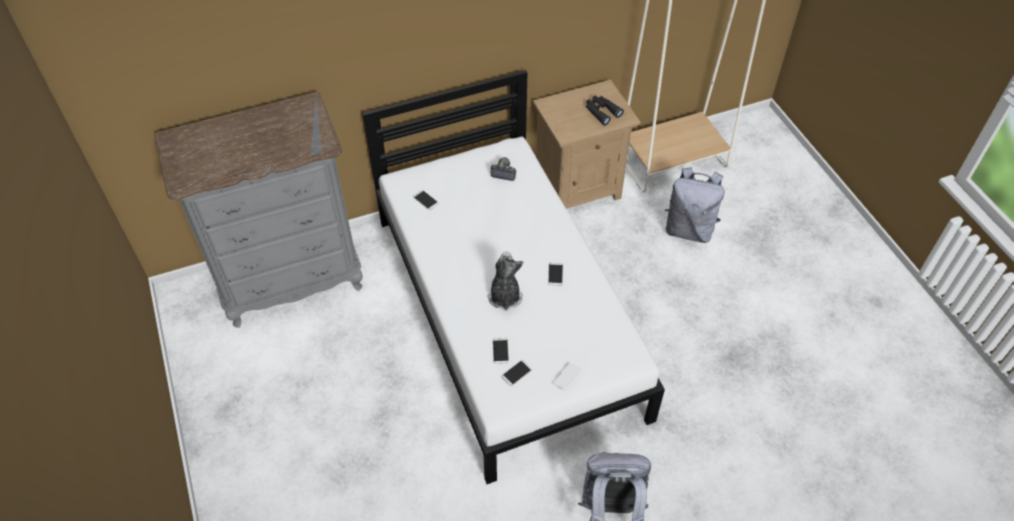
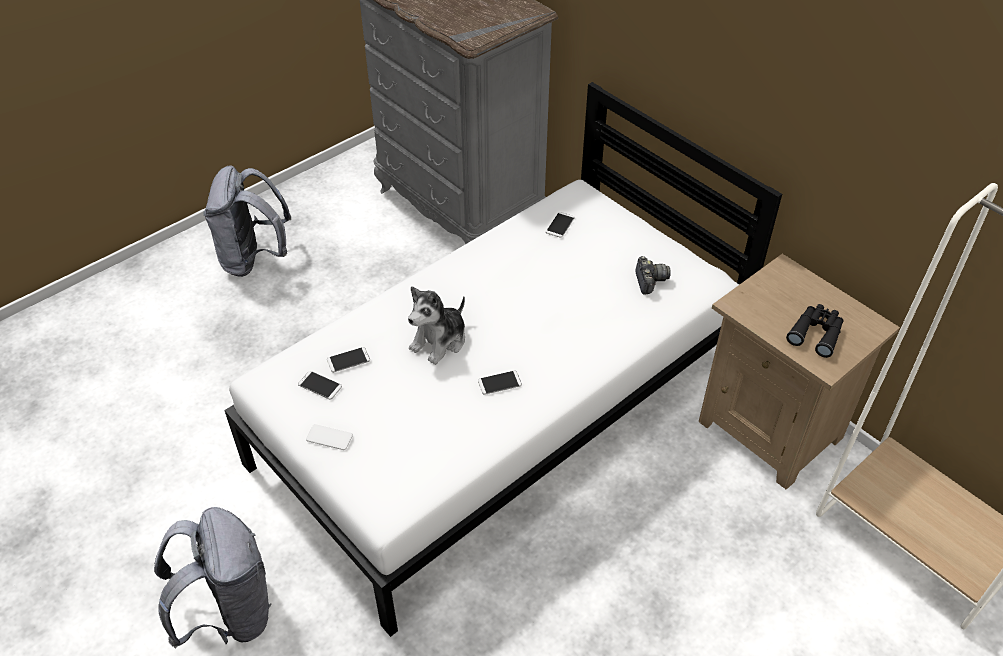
camera: 70 degrees right, 5 degrees down
plush toy [488,252,524,311] -> plush toy turned 150 degrees clockwise [408,287,465,365]
grey backpack [665,167,725,243] -> grey backpack moved to [203,165,291,277]

